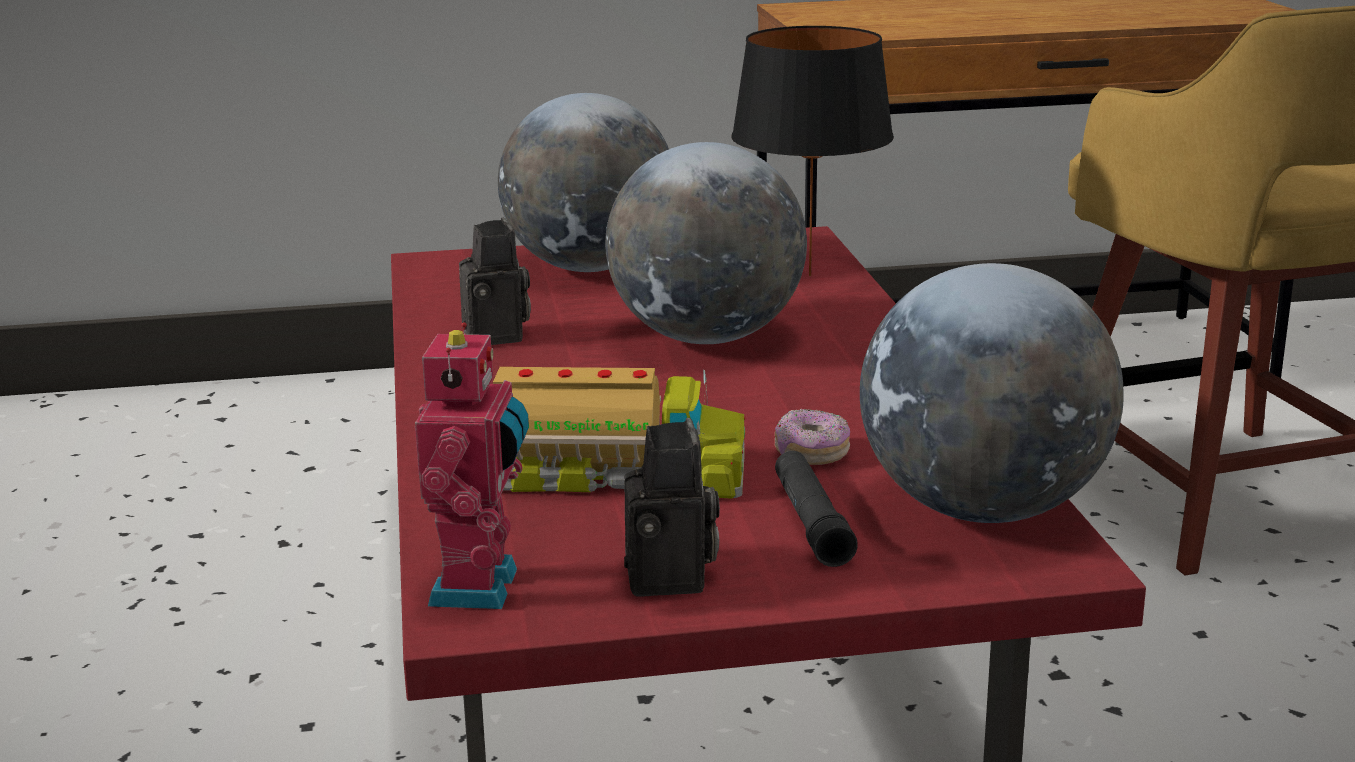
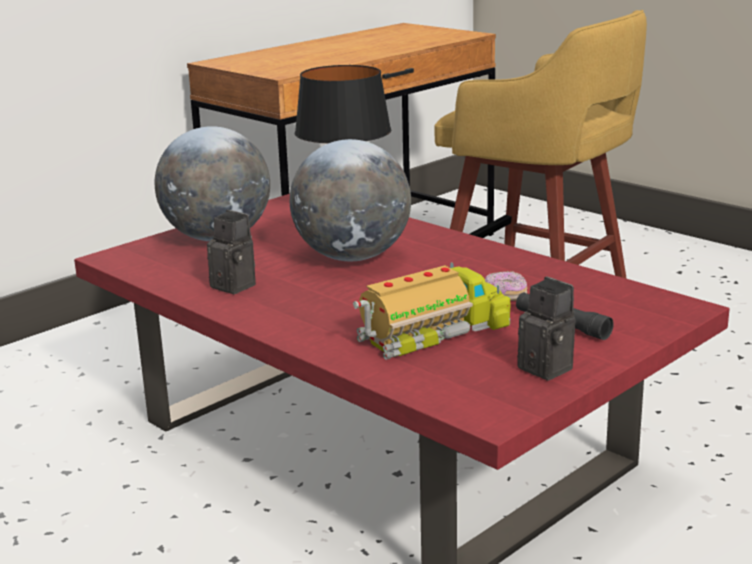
camera: 35 degrees left, 0 degrees up
toy robot [415,322,529,609] -> none
globe [860,263,1124,523] -> none

